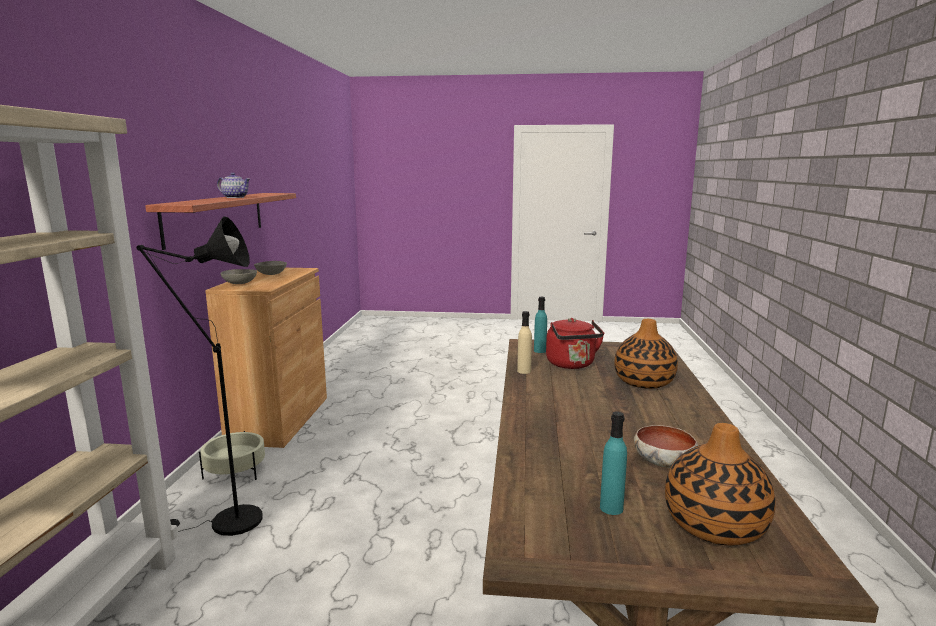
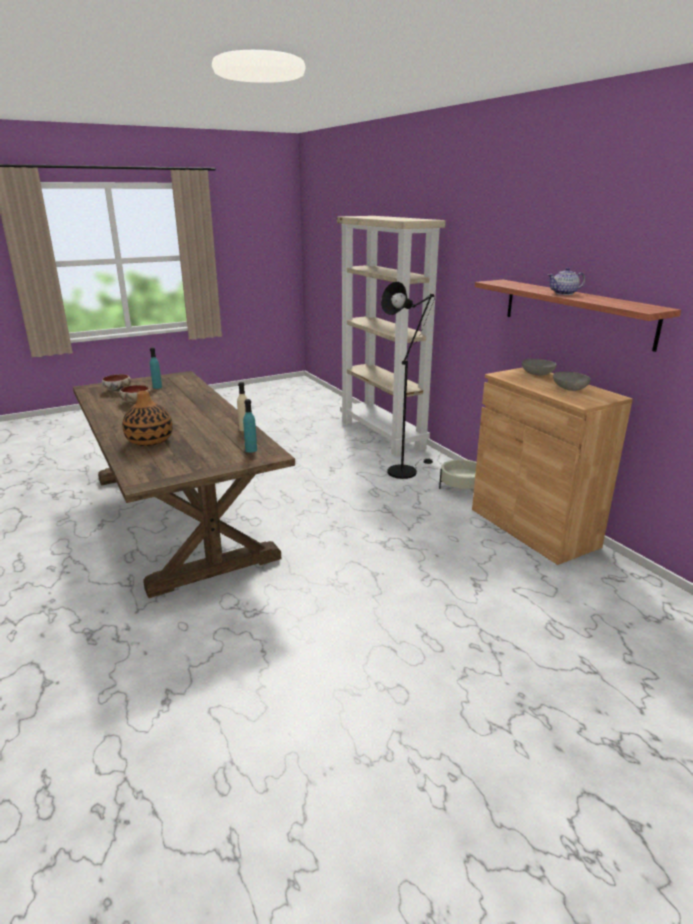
camera: 145 degrees right, 10 degrees up
red kettle [546,318,604,369] -> none
vase [665,423,776,545] -> bowl [102,374,131,392]

